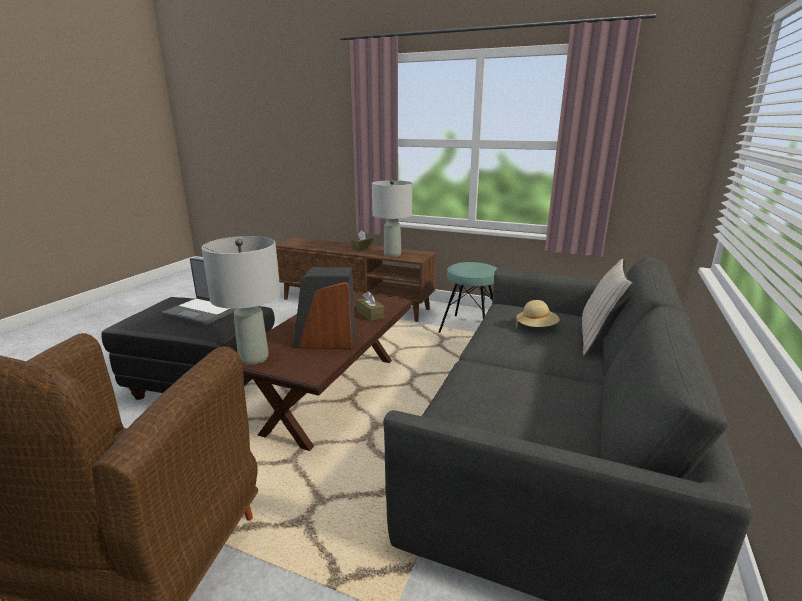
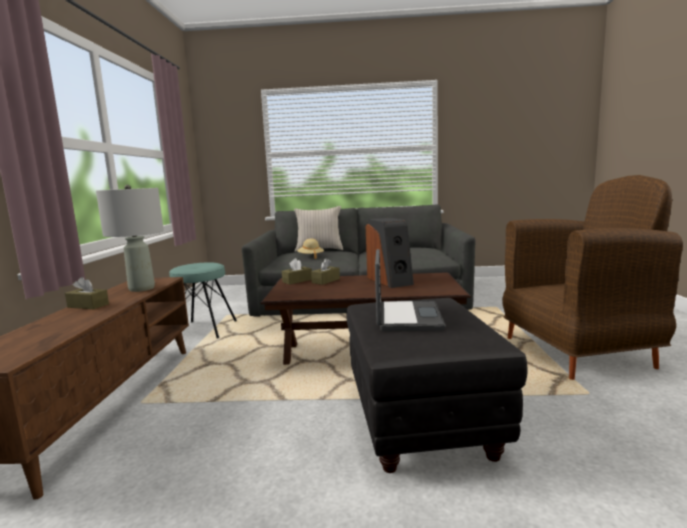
camera: 110 degrees left, 10 degrees down
grey table lamp [202,236,280,365] -> none
none -> brown tissue box [282,258,312,285]

